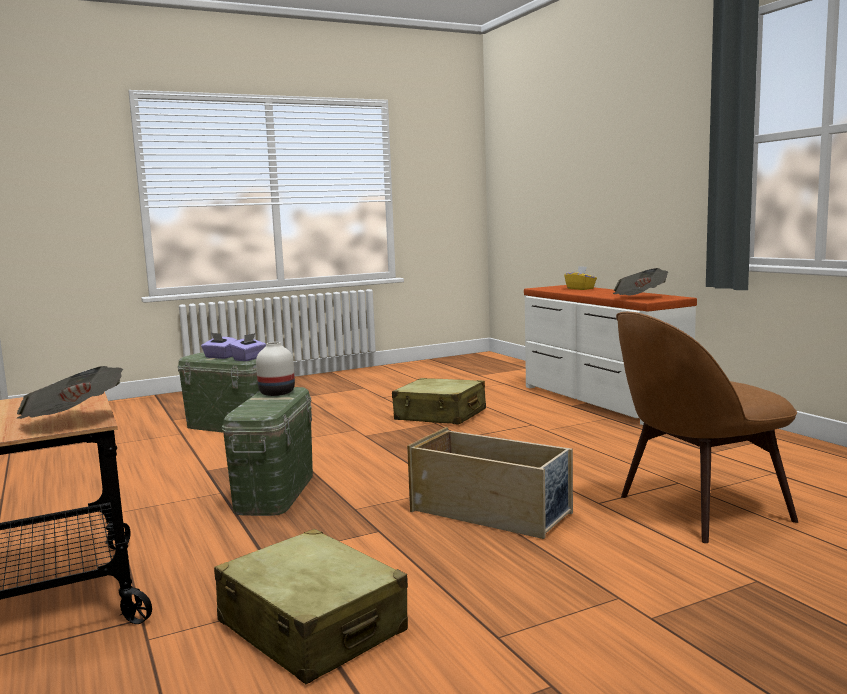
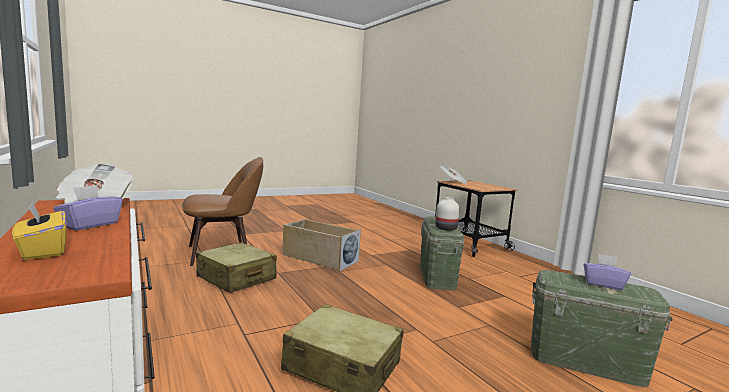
camera: 175 degrees right, 0 degrees up
beige suitcase [214,529,408,684] -> beige suitcase moved to [196,242,277,293]
purple tissue box [229,333,266,361] -> purple tissue box moved to [53,185,123,230]

